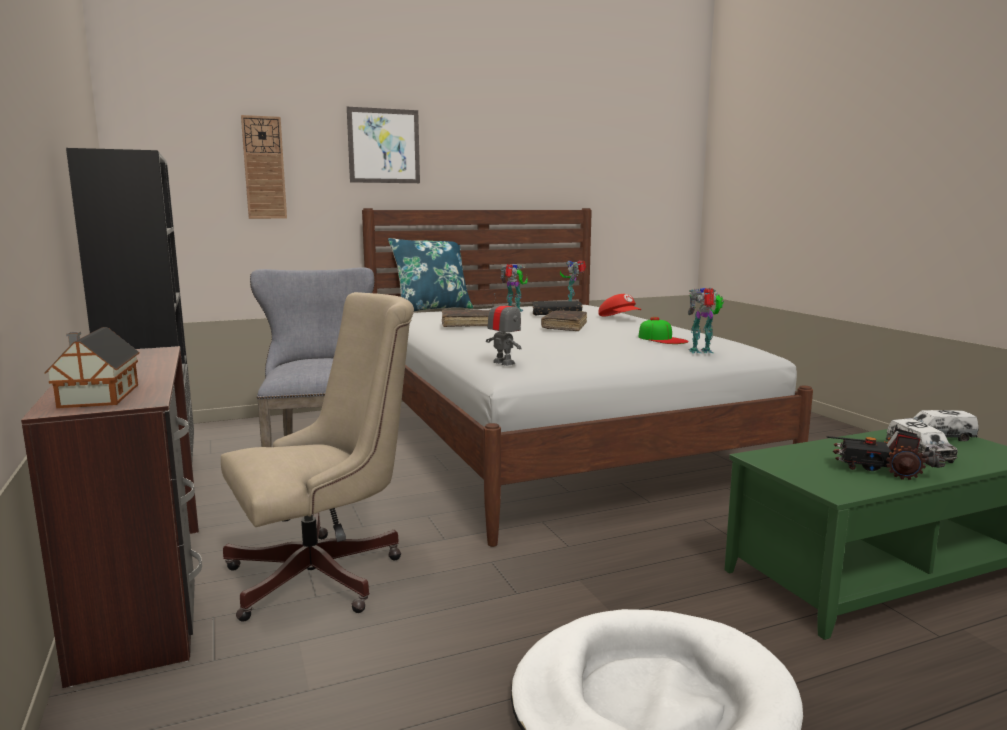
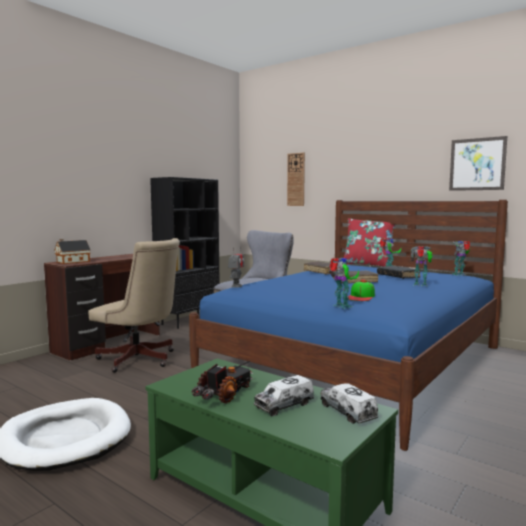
camera: 60 degrees right, 5 degrees down
picture [347,107,420,183] -> picture moved to [449,136,507,191]
white bed [362,208,813,547] -> blue bed [189,200,508,451]
blue pillow [388,238,473,312] -> red pillow [344,218,395,267]
red cap [598,294,641,316] -> toy robot [411,246,433,286]
toy truck [827,428,946,480] -> toy truck turned 45 degrees clockwise [191,361,254,404]

